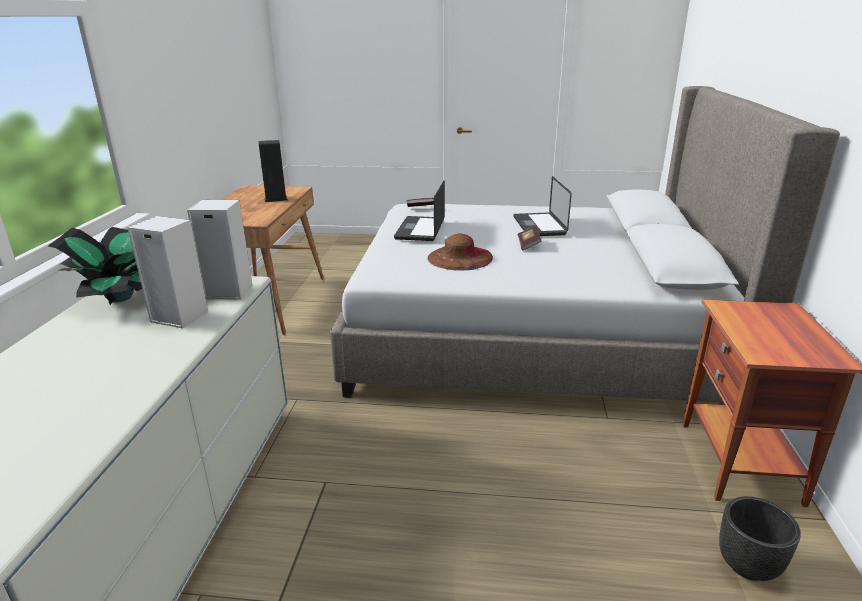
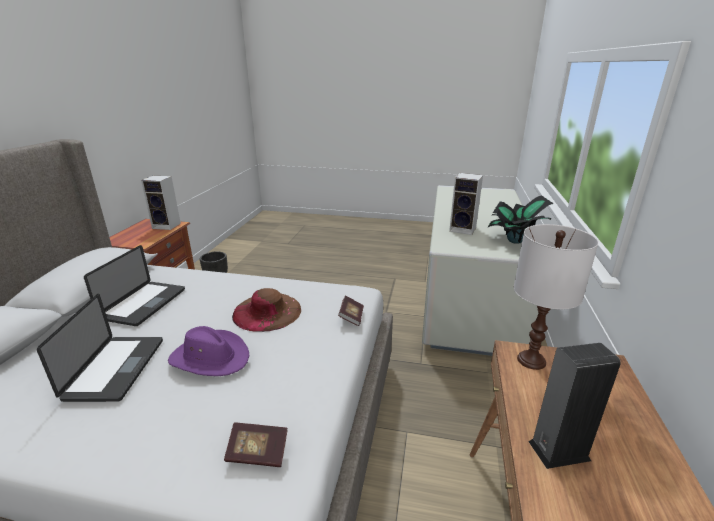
camera: 175 degrees left, 0 degrees up
speaker [187,200,252,299] -> speaker moved to [141,176,181,230]
laptop [394,181,445,241] -> laptop moved to [84,245,185,326]
book [517,226,542,250] -> book moved to [338,296,364,326]
none -> purple hat [168,326,249,376]
none -> white table lamp [514,224,599,370]

